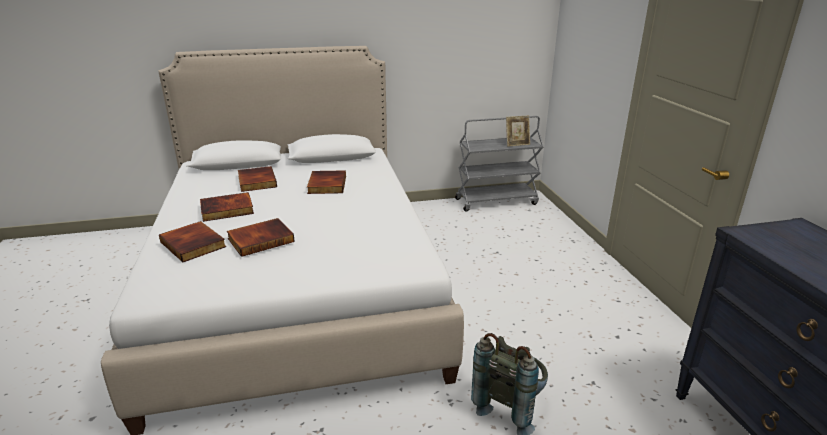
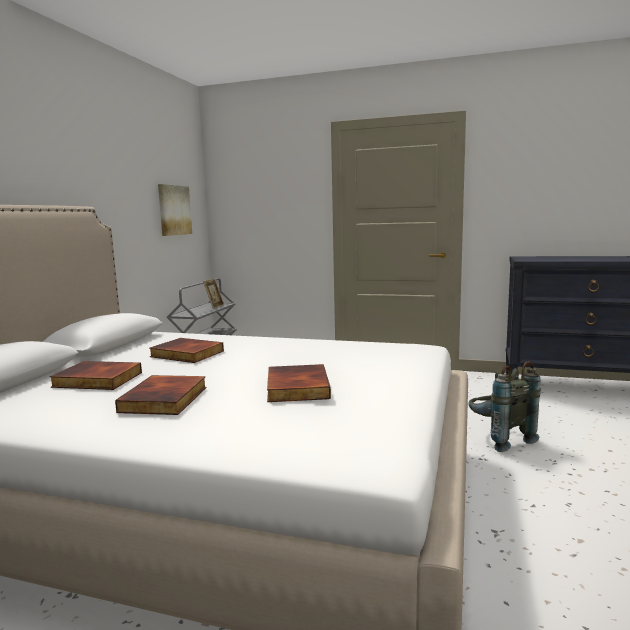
camera: 60 degrees left, 15 degrees down
book [159,221,226,262] -> none
none -> picture [158,184,192,236]

